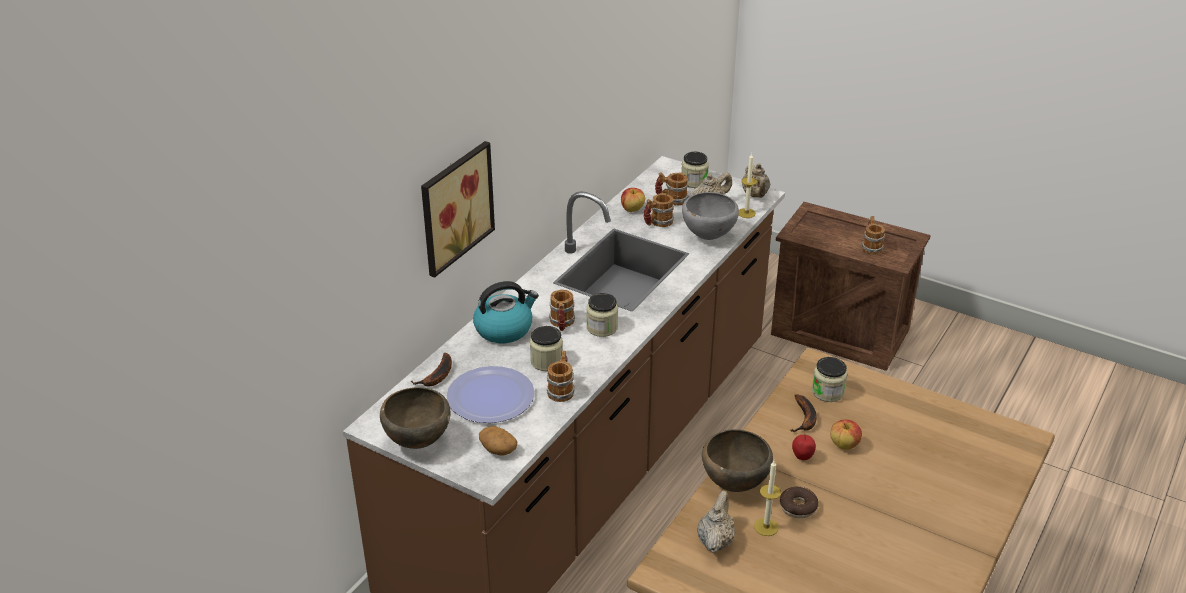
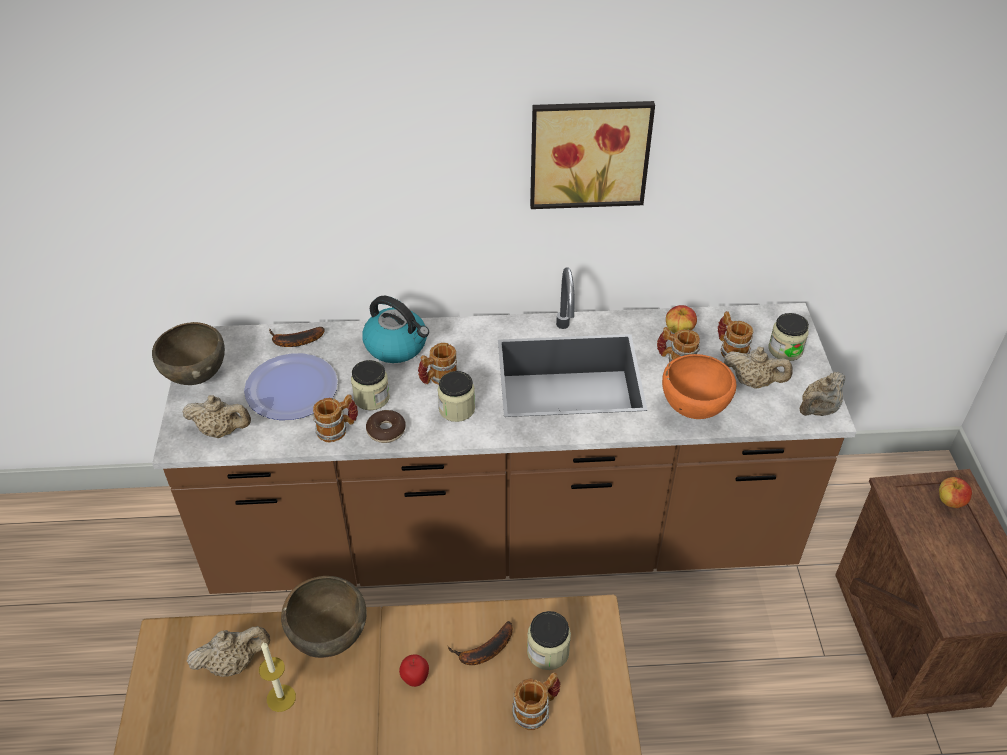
camera: 55 degrees right, 10 degrees up
picture [421,141,495,278] -> picture moved to [530,101,655,209]
potato [479,426,517,456] -> beige teapot [182,395,251,438]
grey bowl [682,192,739,240] -> orange bowl [662,354,736,419]
candle [739,154,757,218] -> none
donut [780,486,818,518] -> donut moved to [366,410,406,443]
apple [830,420,862,450] -> apple moved to [939,477,972,508]
mug [862,216,885,255] -> mug moved to [512,672,560,730]

